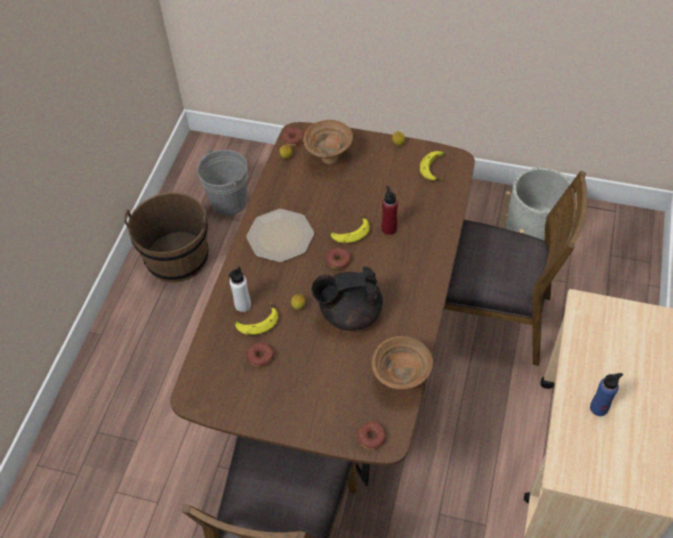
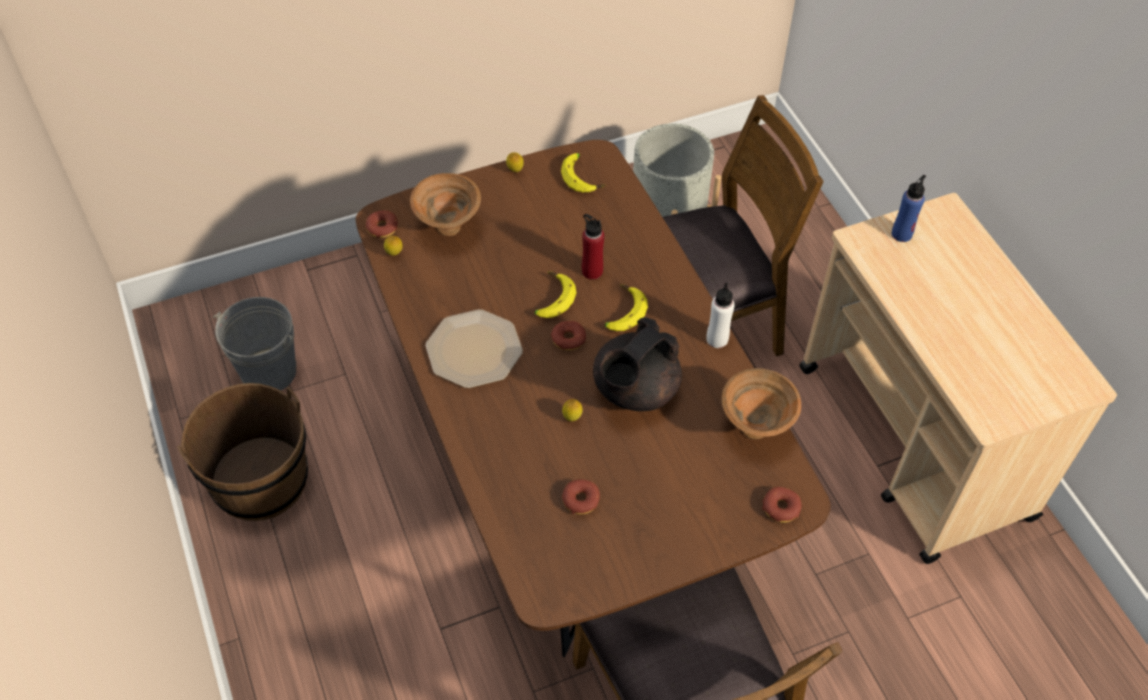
camera: 40 degrees left, 0 degrees up
white bottle [229,267,251,312] -> white bottle moved to [706,282,735,348]
banana [235,302,278,335] -> banana moved to [604,284,648,331]
blue bottle [590,373,623,416] -> blue bottle moved to [892,175,926,242]

